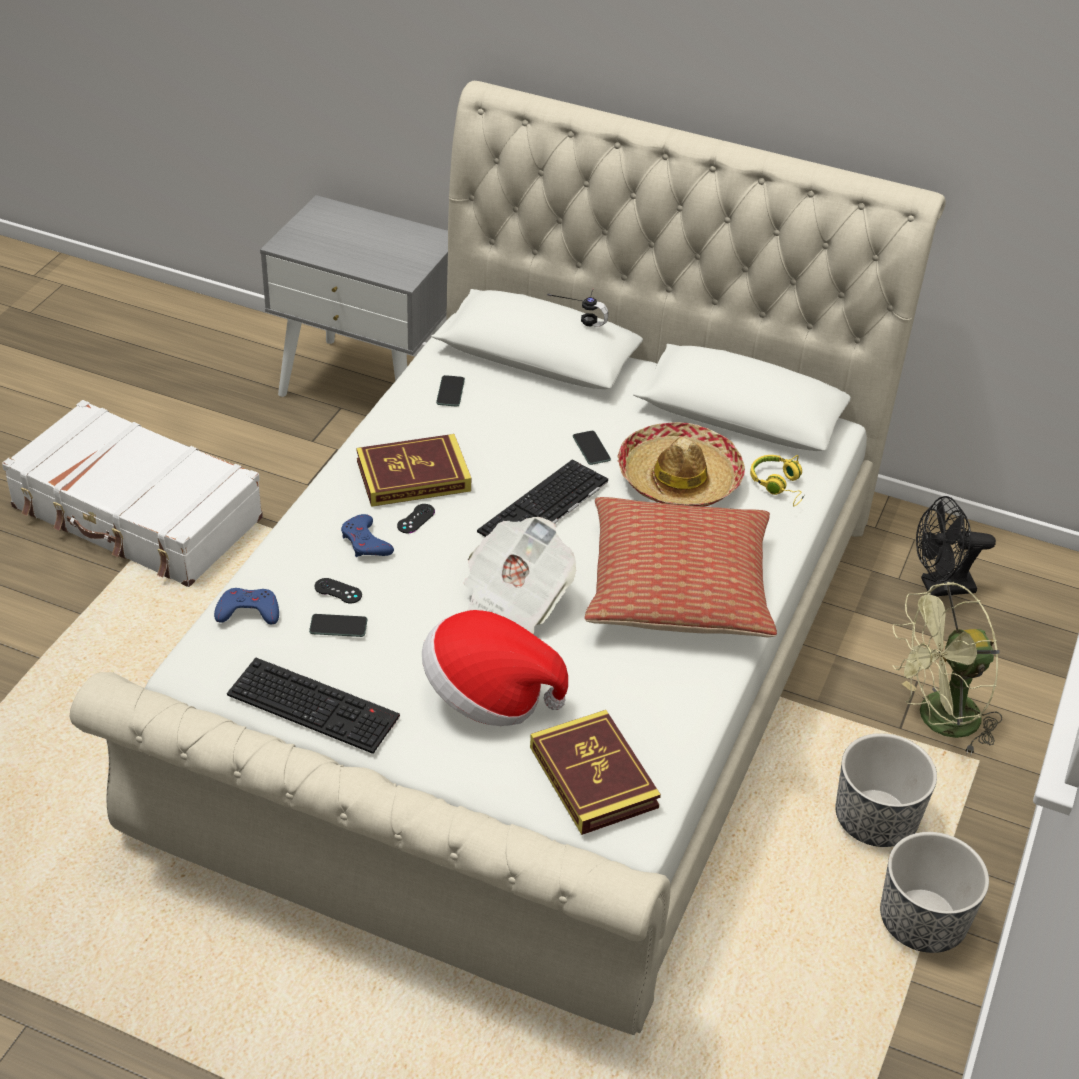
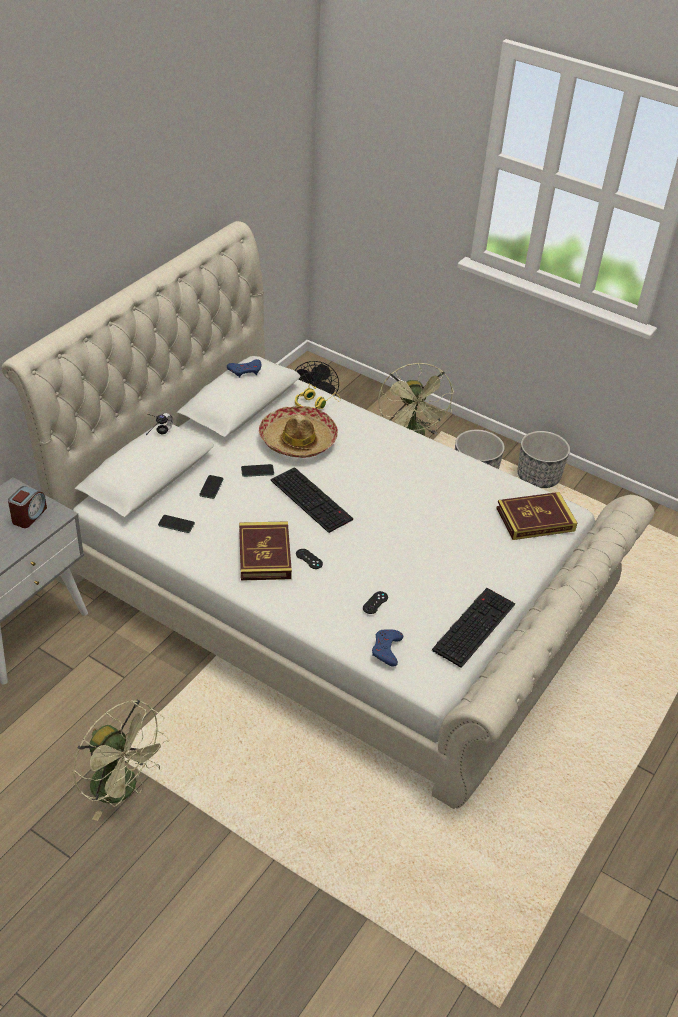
camera: 80 degrees left, 0 degrees up
white suitcase [2,400,263,587] -> green fan [73,699,169,821]
phone [309,614,367,637] -> phone moved to [199,475,224,499]
blue game controller [341,514,394,557] -> blue game controller moved to [227,359,261,378]
hat [422,610,568,726] -> none
newspaper [464,517,576,634] -> none
pillow [585,497,777,637] -> none
none -> alarm clock [8,486,47,528]

